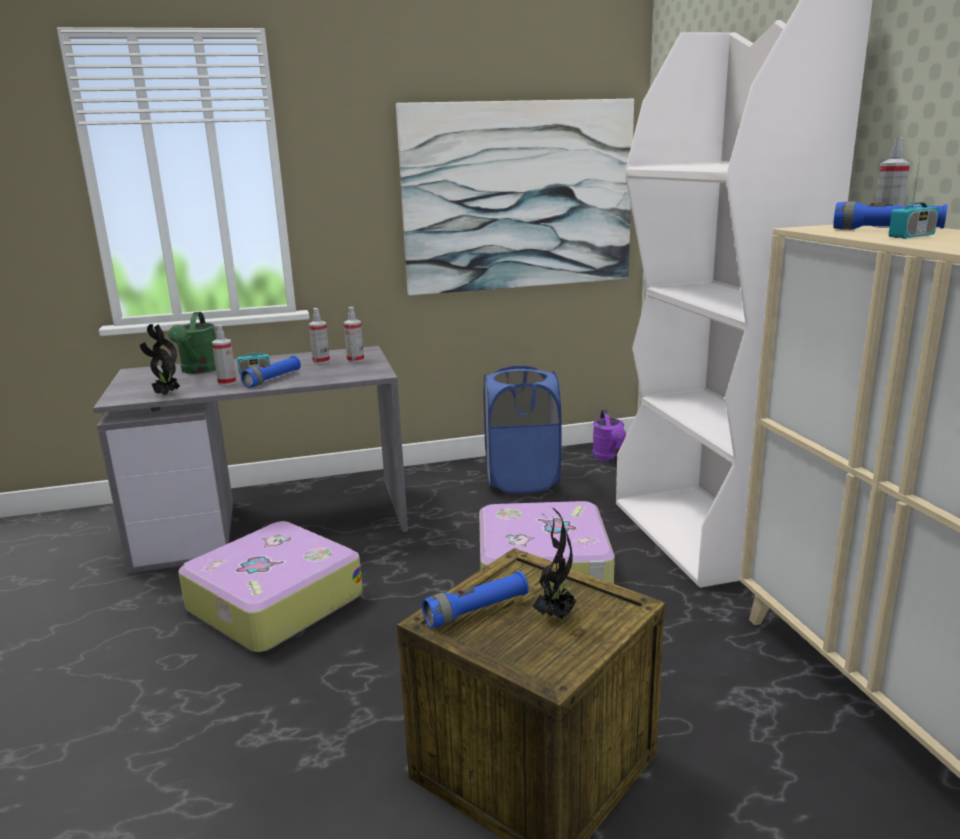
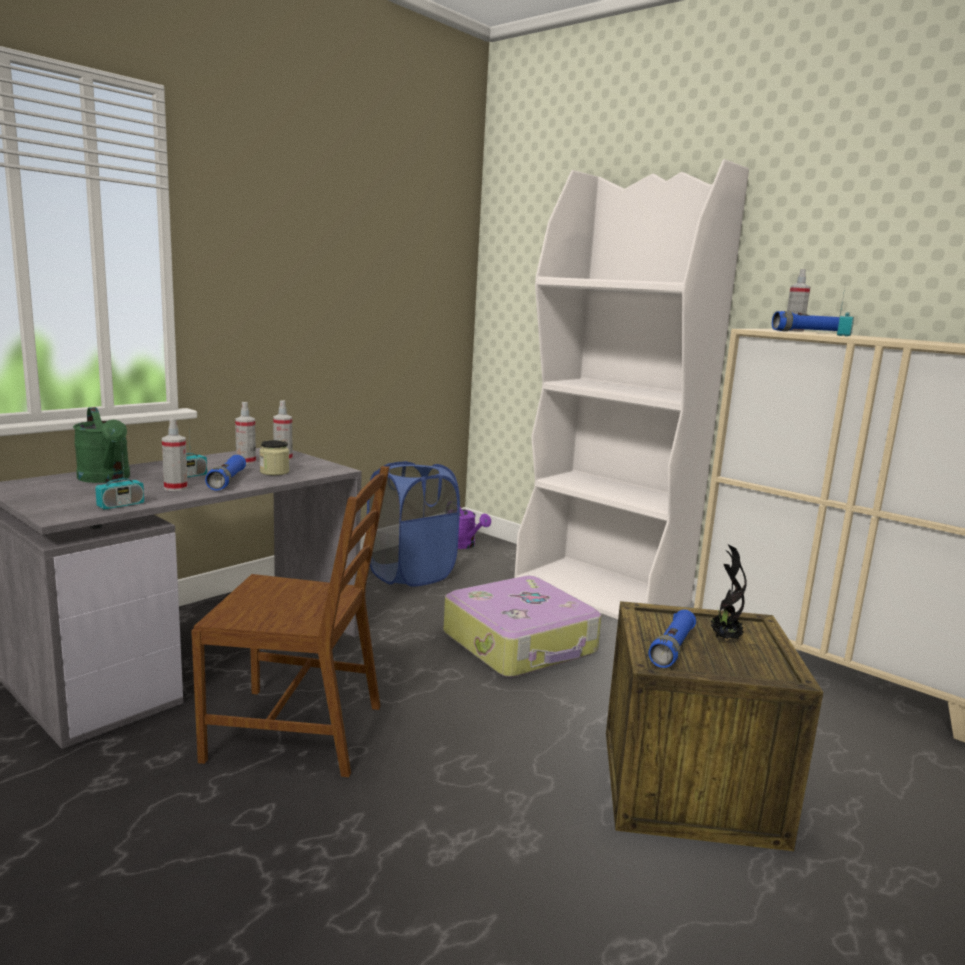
camera: 35 degrees left, 5 degrees down
potted plant [140,324,180,395] -> radio [95,451,144,510]
suitcase [178,521,363,652] -> brown chair [191,466,390,777]
picture [396,99,634,295] -> none
none -> jar [259,440,289,475]

